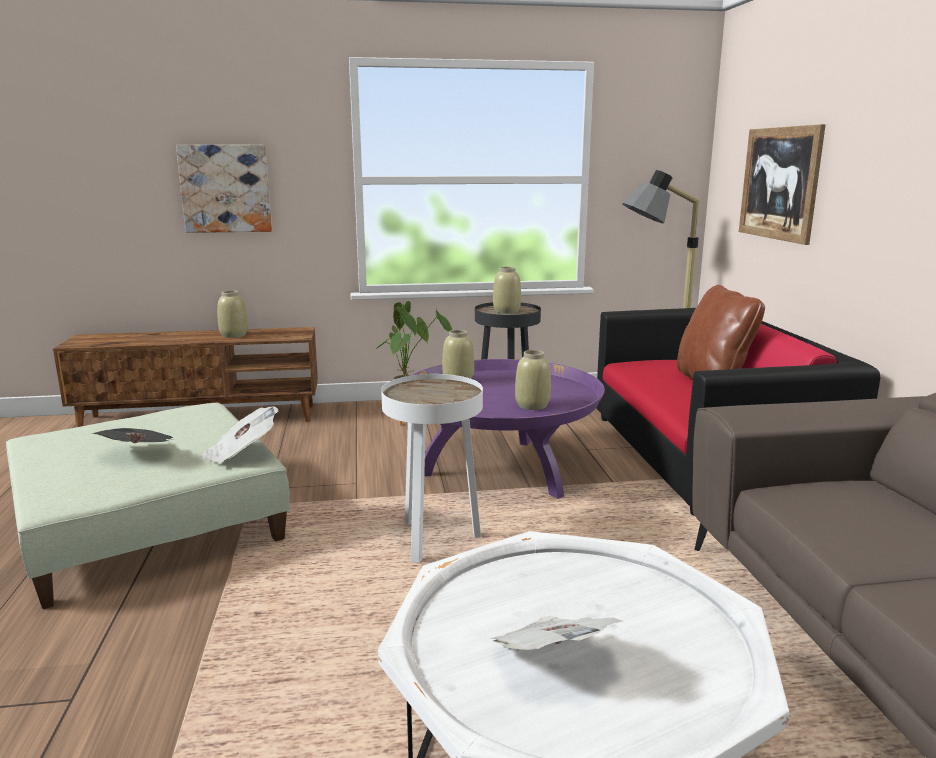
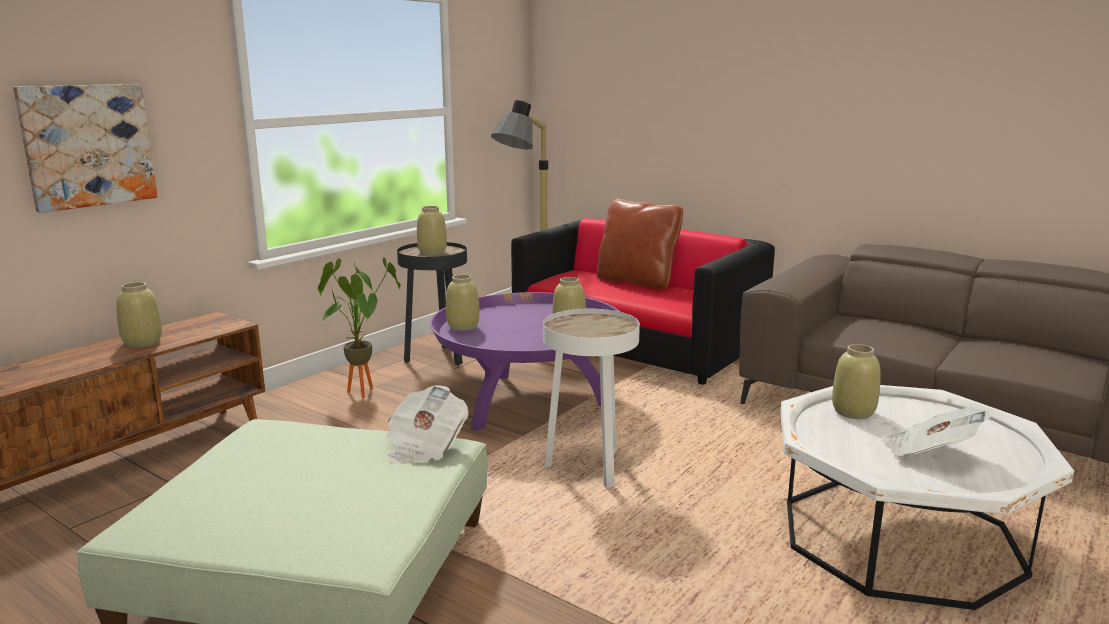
camera: 45 degrees left, 0 degrees up
newspaper [91,428,172,443] -> none
picture [739,124,826,245] -> none
none -> beige vase [832,344,881,419]

